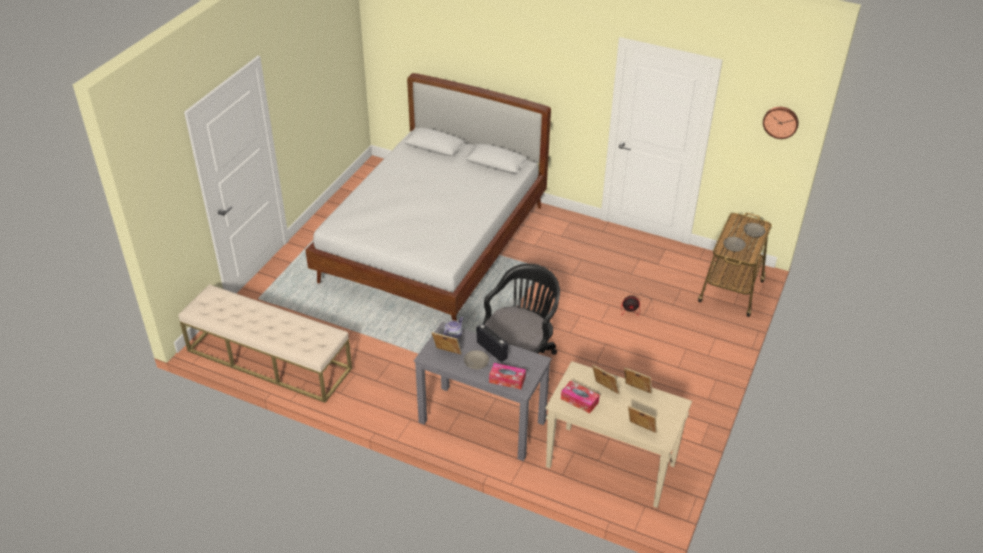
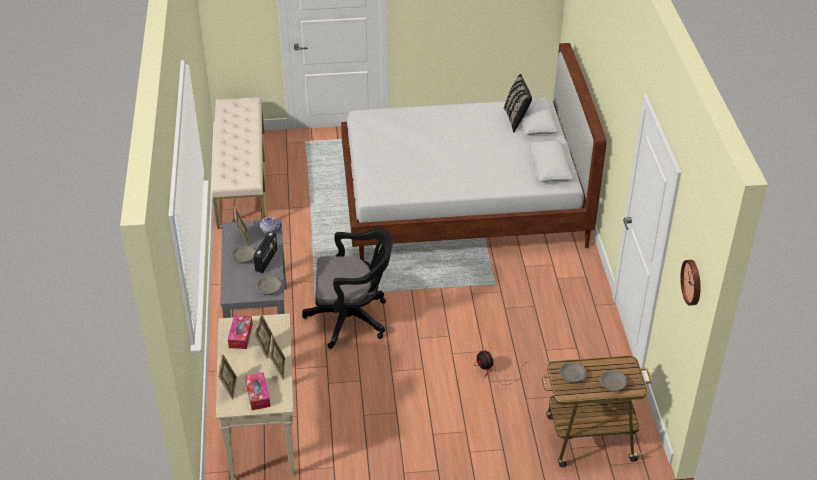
camera: 60 degrees right, 0 degrees up
tissue box [489,363,526,389] -> tissue box moved to [245,372,271,410]
none -> grey bowl [256,276,282,295]
none -> black pillow [504,74,532,132]

